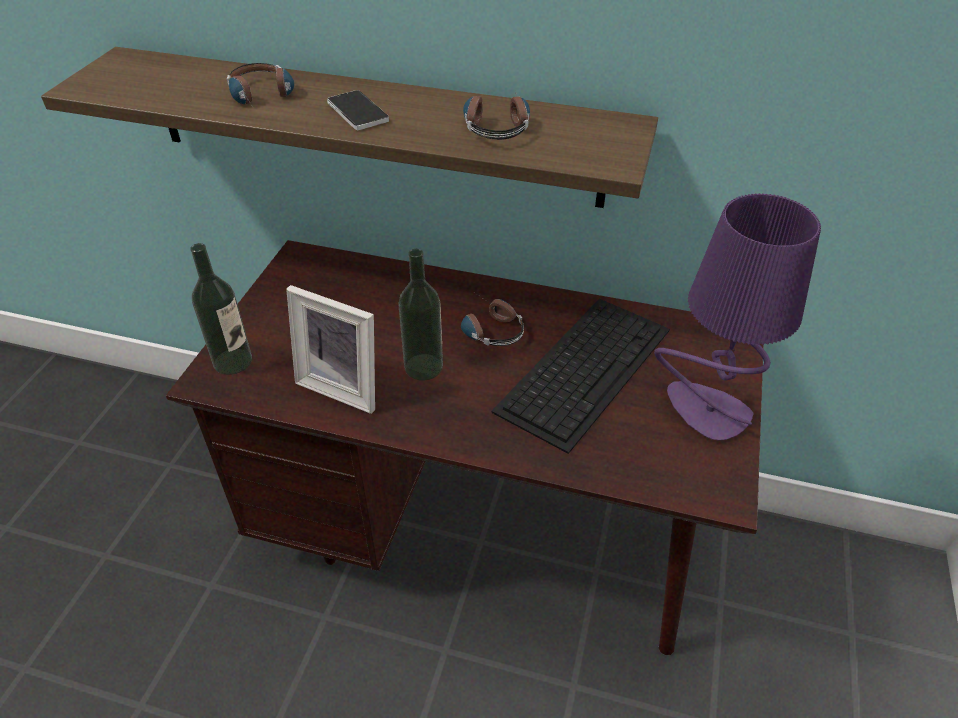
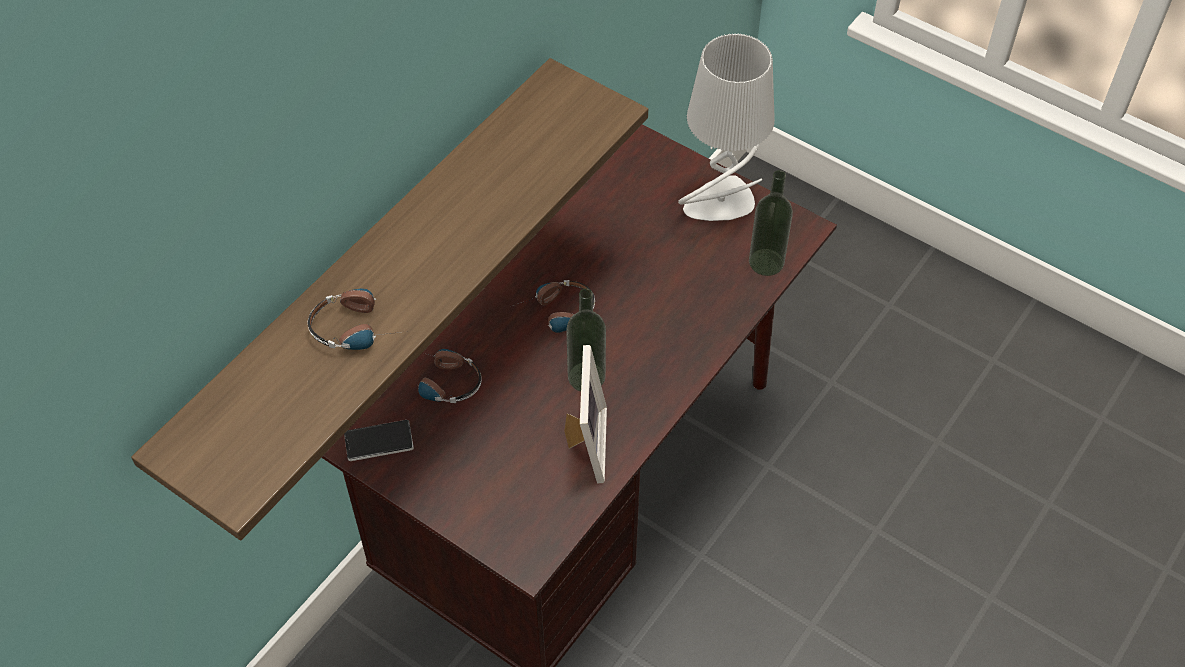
camera: 70 degrees left, 10 degrees up
bottle [190,243,252,375] -> bottle moved to [749,170,793,276]
picture frame [286,285,375,414] -> picture frame turned 45 degrees counterclockwise [564,345,607,483]
phone [327,90,389,130] -> phone moved to [344,420,414,461]
headphones [463,95,530,140] -> headphones moved to [418,349,482,403]
keyboard [491,299,670,454] -> none
purple table lamp [654,193,821,441] -> grey table lamp [678,33,775,221]

